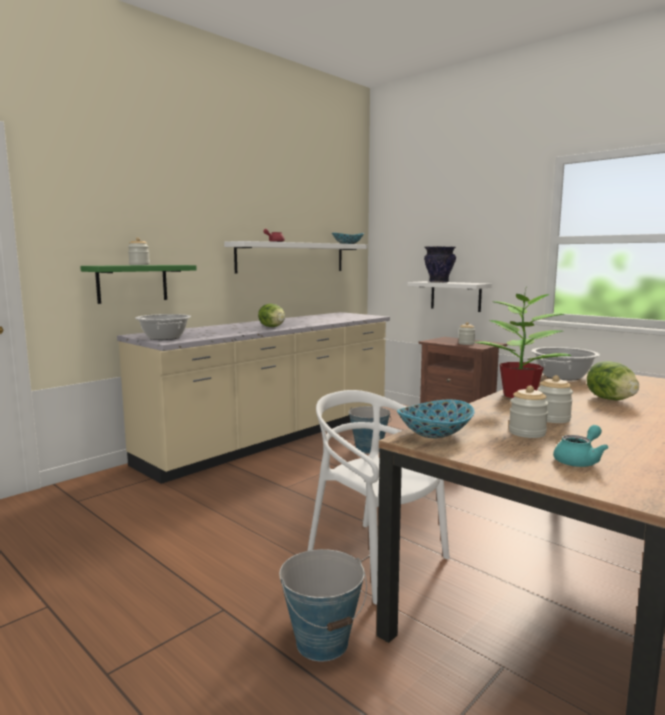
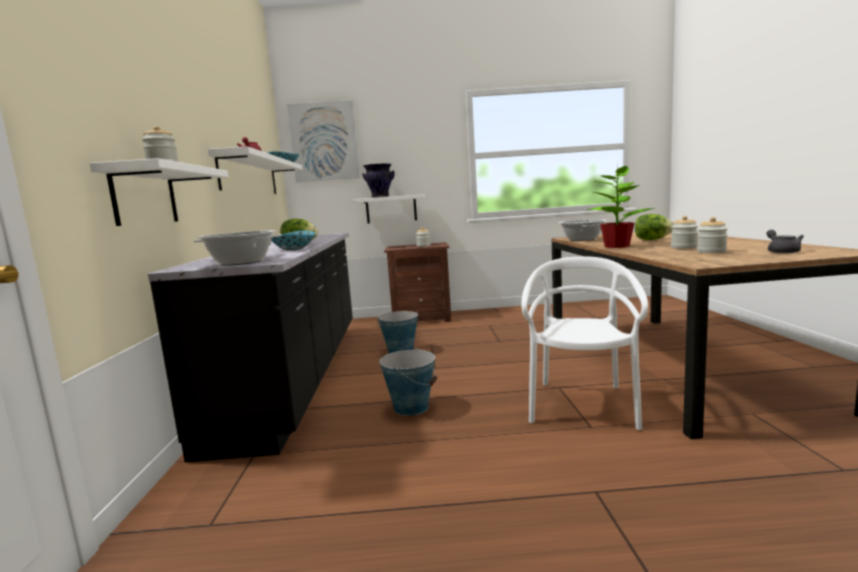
camera: 45 degrees left, 0 degrees up
green shelf [80,265,197,304] -> white shelf [89,158,228,226]
beige counter [117,312,390,484] -> black counter [148,233,353,462]
bucket [279,549,367,662] -> bucket moved to [379,348,437,416]
white chair [307,390,450,605] -> white chair turned 105 degrees clockwise [521,257,648,430]
bowl [397,400,475,438] -> bowl moved to [271,230,315,251]
turquoise teapot [553,425,609,467] -> grey teapot [767,230,804,254]
none -> picture [287,100,360,182]

